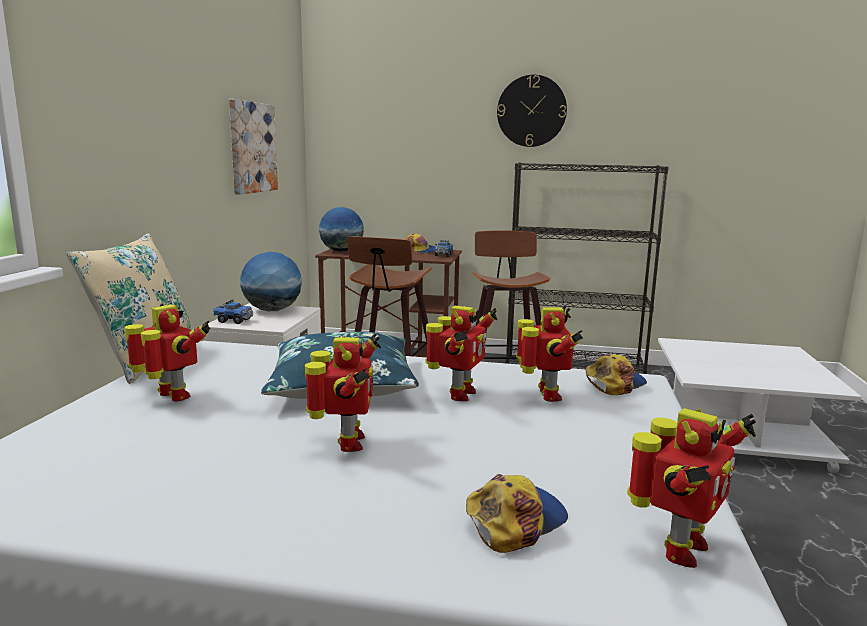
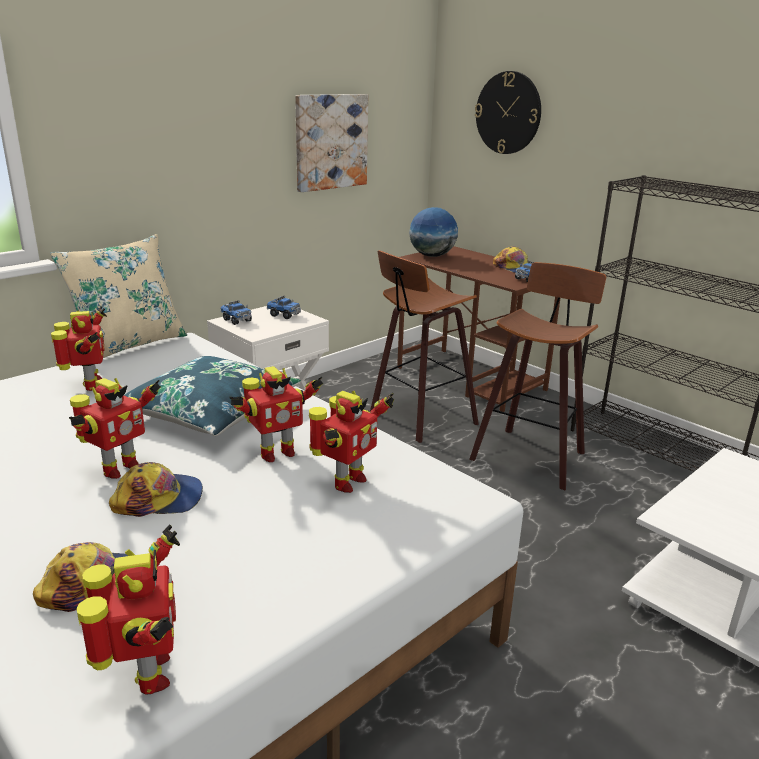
camera: 35 degrees right, 10 degrees up
globe [240,252,302,311] -> toy truck [267,295,301,319]
wall clock [497,75,567,147] -> wall clock moved to [475,71,541,154]
cap [585,354,647,395] -> cap moved to [109,462,203,517]
toy robot [627,408,756,568] -> toy robot turned 90 degrees counterclockwise [77,524,180,695]

